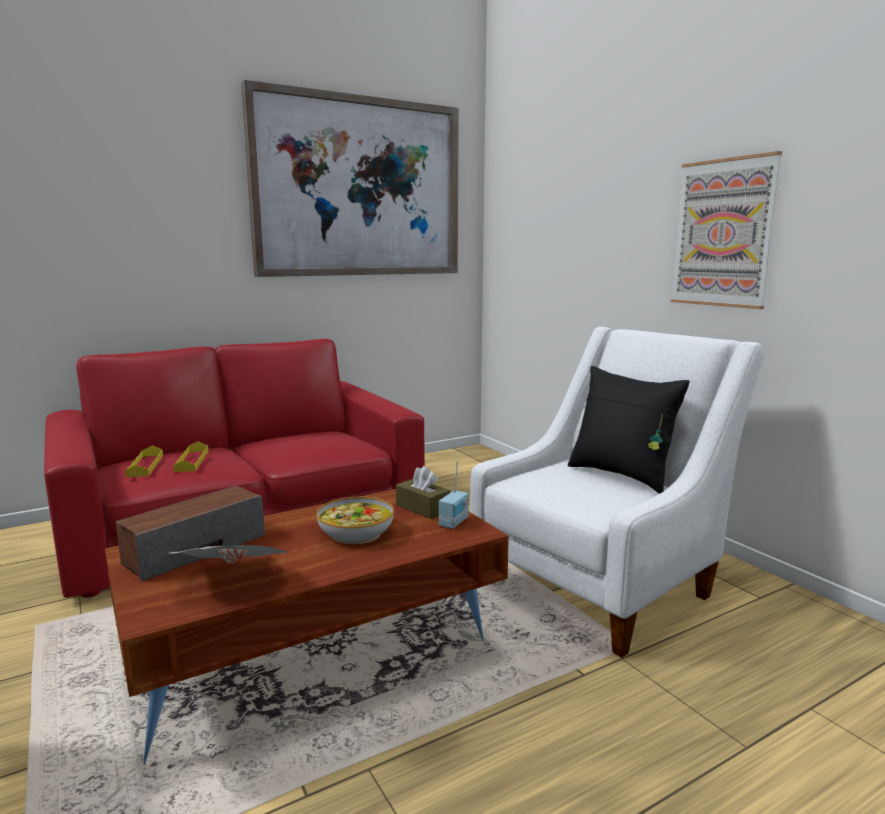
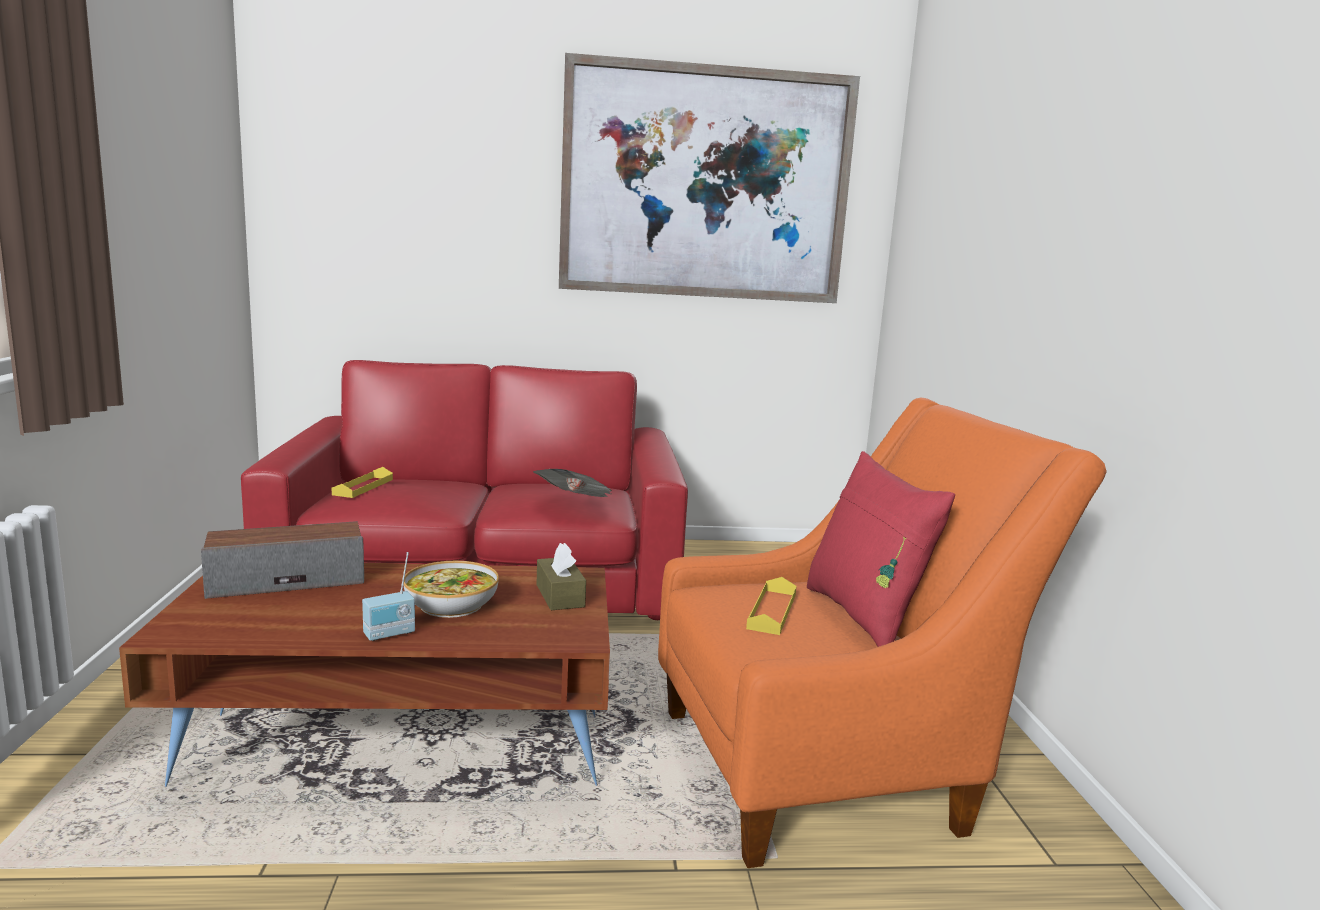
camera: 25 degrees right, 0 degrees up
newspaper [169,545,288,564] -> newspaper moved to [533,469,611,497]
yellow tray [173,442,209,472] -> yellow tray moved to [746,577,797,635]
radio [439,461,469,529] -> radio moved to [362,552,415,641]
white armchair [470,327,764,658] -> orange armchair [658,398,1107,868]
black pillow [568,366,690,494] -> red pillow [807,451,955,647]
picture [671,151,782,309] -> none

